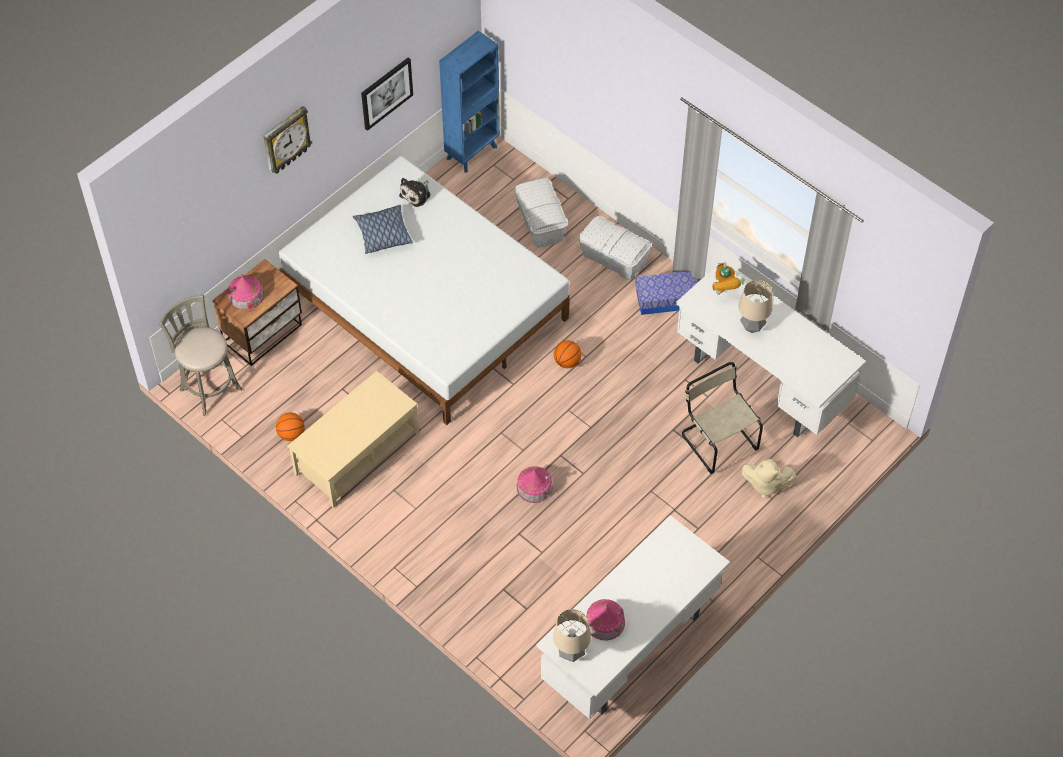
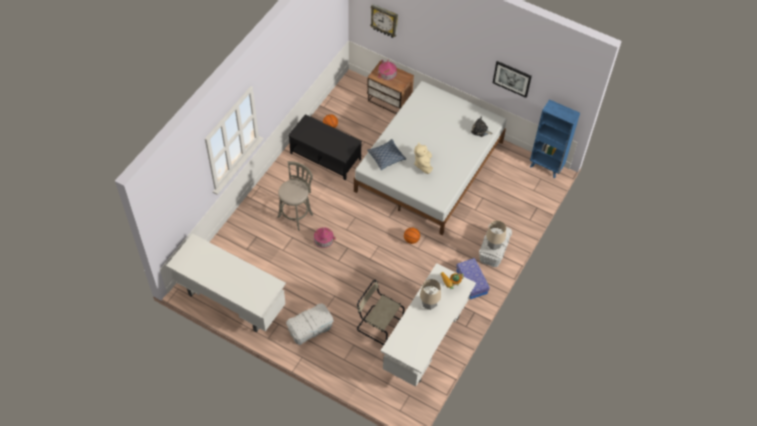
camera: 75 degrees right, 0 degrees up
grey stool [159,295,242,416] -> grey stool moved to [277,161,313,231]
wall clock [263,106,312,174] -> wall clock moved to [370,4,398,38]
beige coffee table [287,371,419,508] -> black coffee table [288,114,362,180]
pillow [353,205,413,254] -> pillow moved to [367,139,406,170]
white storage box [515,178,568,247] -> white storage box moved to [286,303,334,345]
table lamp [553,609,591,662] -> table lamp moved to [486,221,506,250]
toy house [586,599,625,640] -> none
beige chair [682,362,763,474] -> beige chair turned 105 degrees counterclockwise [357,280,405,346]
beige plush toy [742,459,797,498] -> beige plush toy moved to [414,143,433,174]

